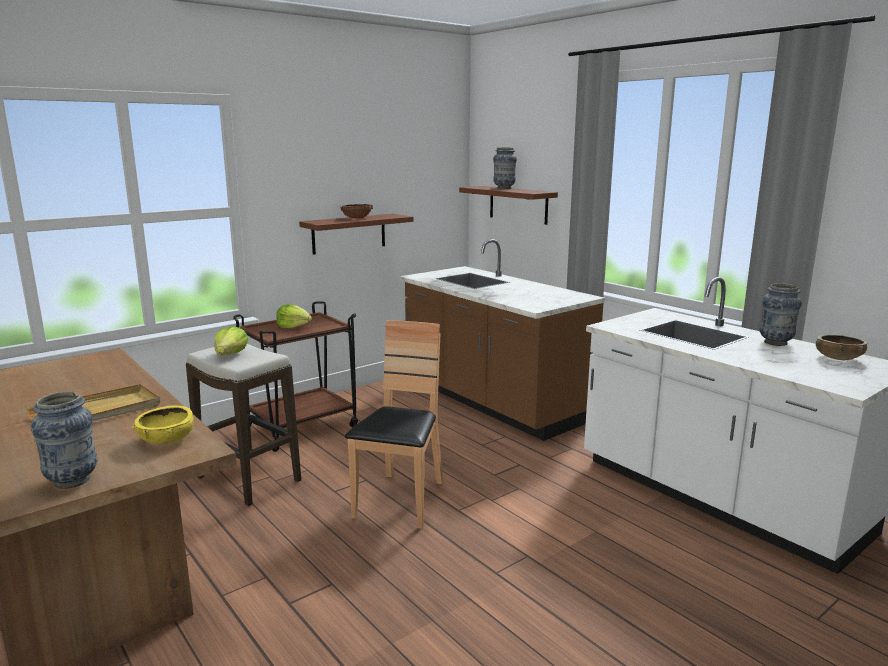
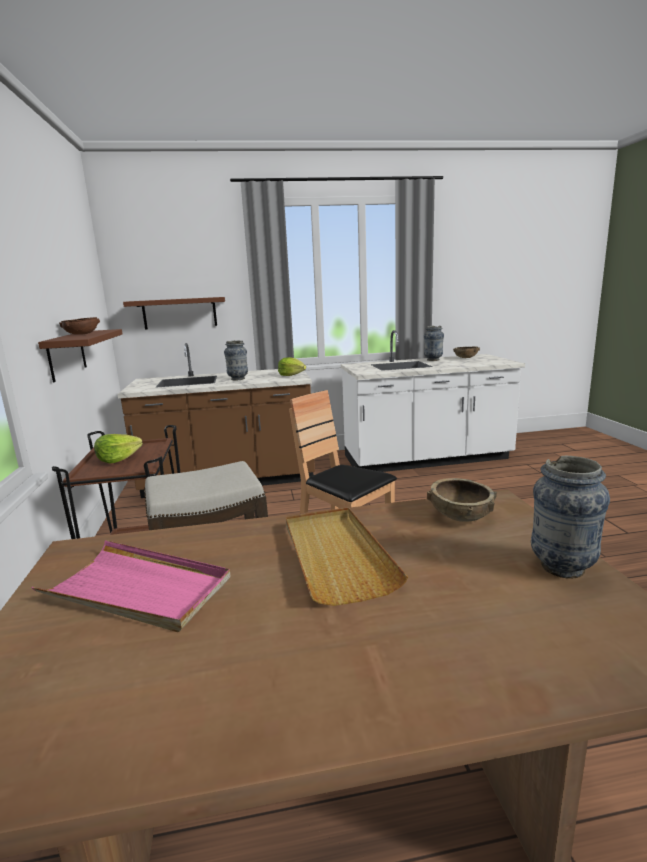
camera: 60 degrees left, 0 degrees up
yellow bowl [132,405,193,444] -> brown bowl [427,478,497,522]
lettuce [214,326,248,355] -> lettuce moved to [278,357,306,376]
vase [493,147,517,189] -> vase moved to [224,341,248,380]
none -> pink tray [32,540,231,632]

